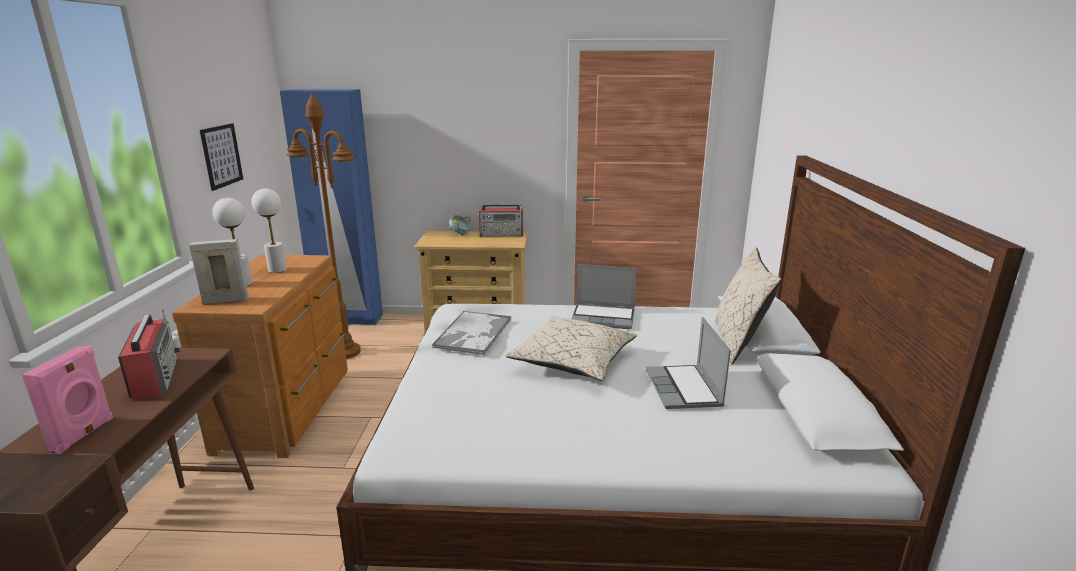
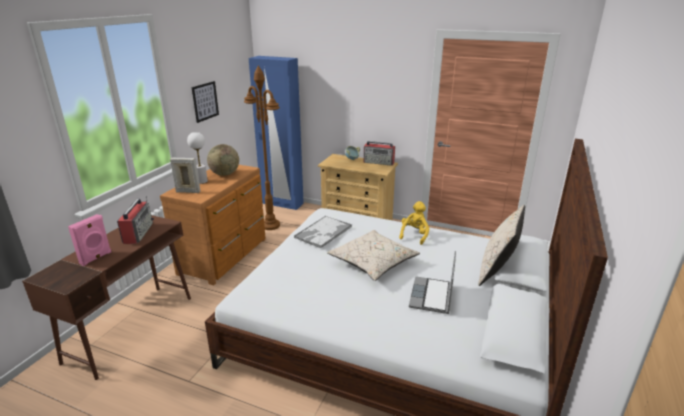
camera: 20 degrees right, 5 degrees up
white table lamp [251,188,287,273] -> globe [207,144,239,176]
laptop [571,264,637,329] -> yellow plush toy [399,201,430,245]

